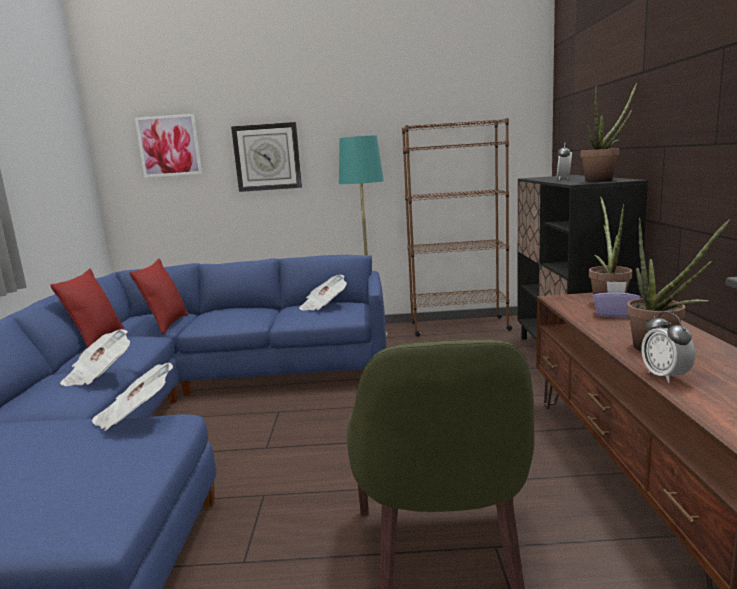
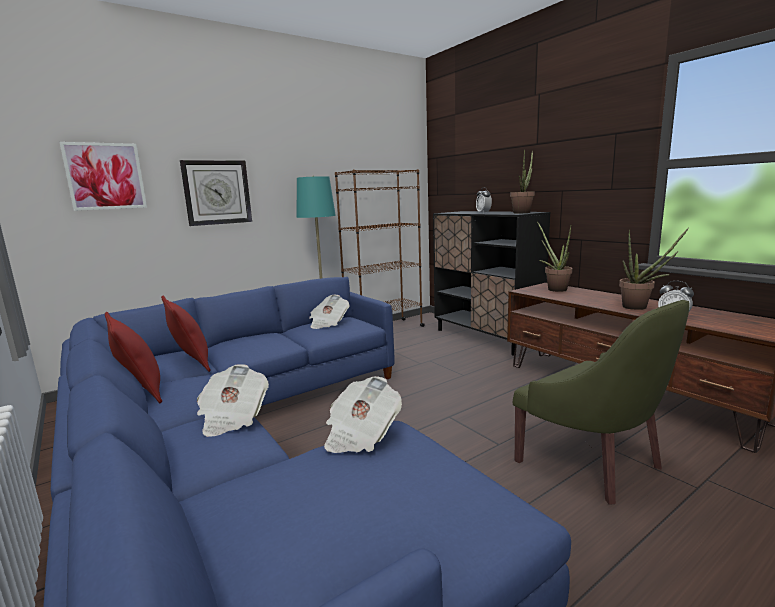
camera: 35 degrees left, 0 degrees up
purple tissue box [593,281,641,318] -> none

